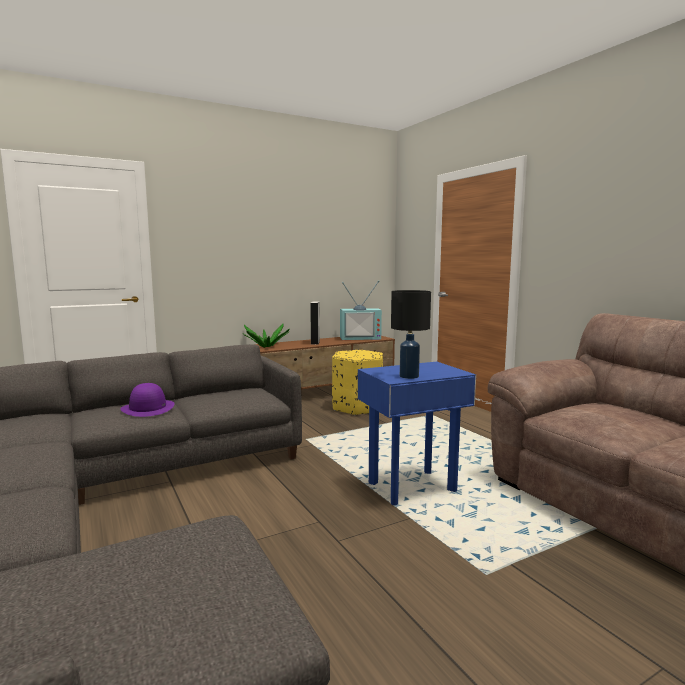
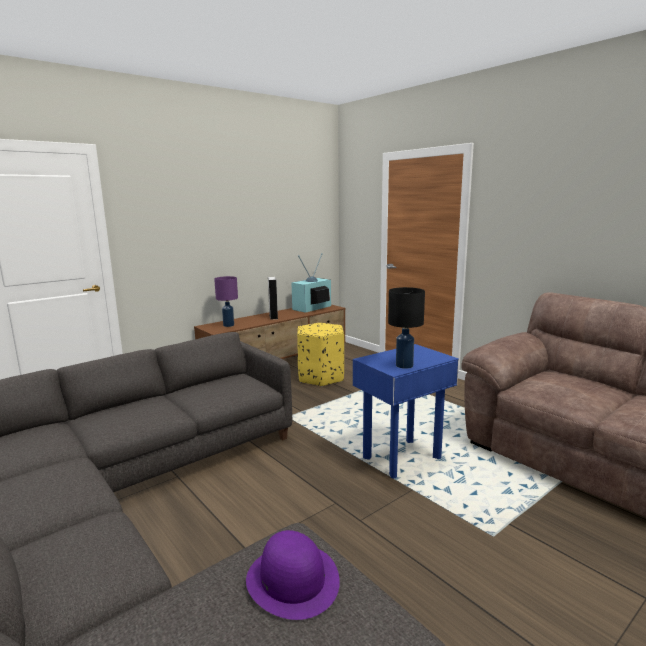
camera: 10 degrees left, 5 degrees up
purple hat [120,383,174,417] -> purple hat moved to [246,530,340,620]
potted plant [242,324,289,348] -> purple table lamp [214,276,238,327]
television [340,280,382,340] -> television turned 150 degrees clockwise [292,253,331,313]

